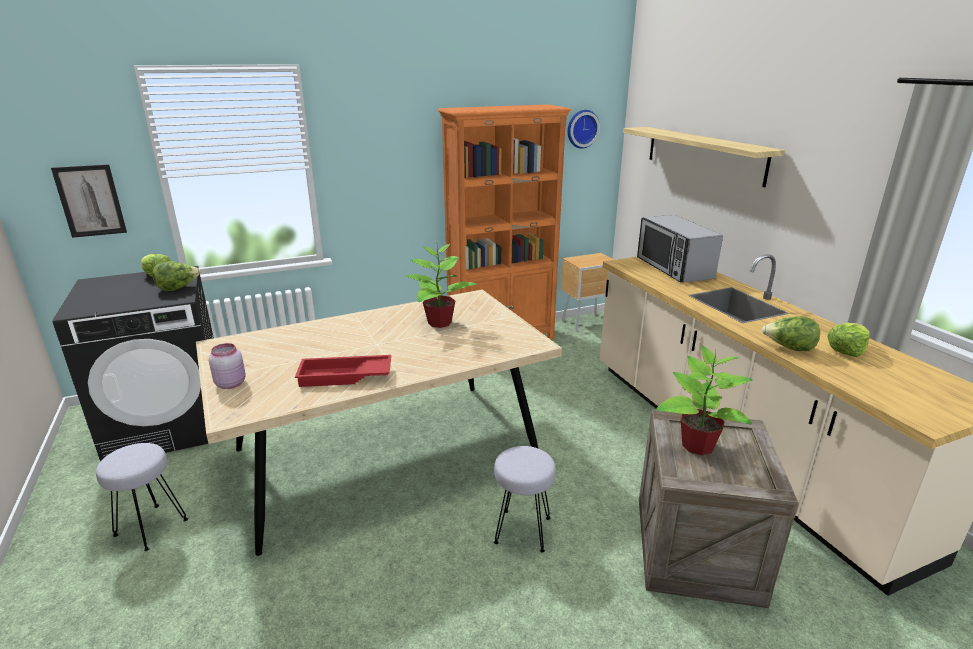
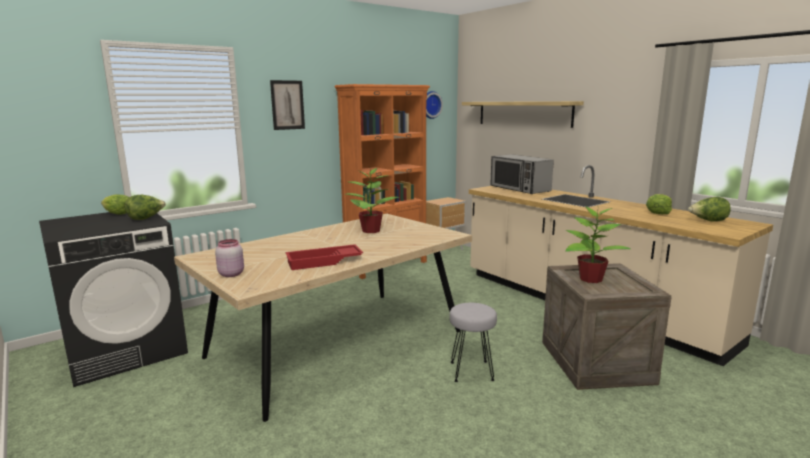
camera: 15 degrees left, 10 degrees down
picture [51,164,127,238] -> picture moved to [270,80,305,130]
grey stool [96,443,188,551] -> none
lettuce [762,316,820,351] -> lettuce moved to [688,197,731,221]

